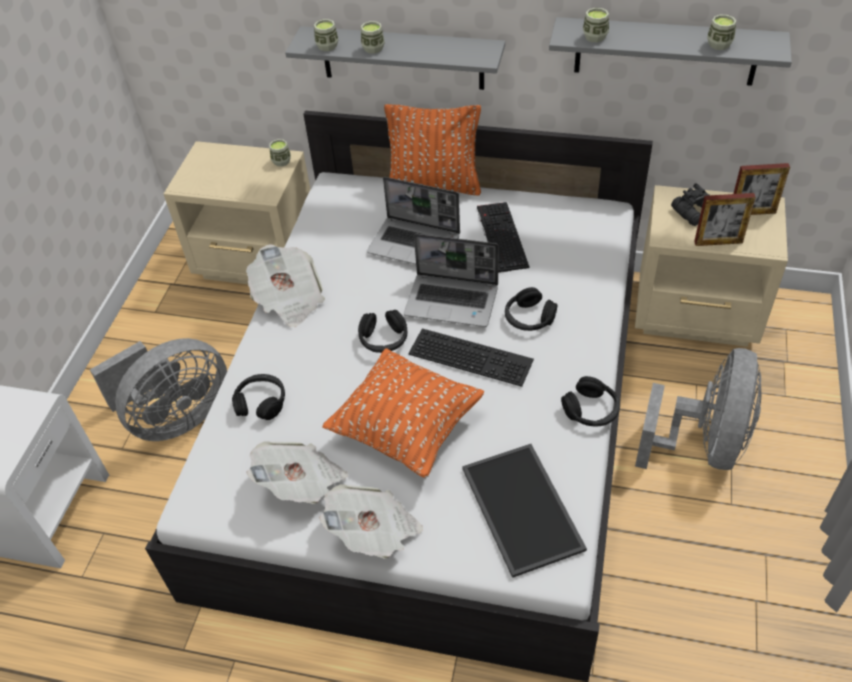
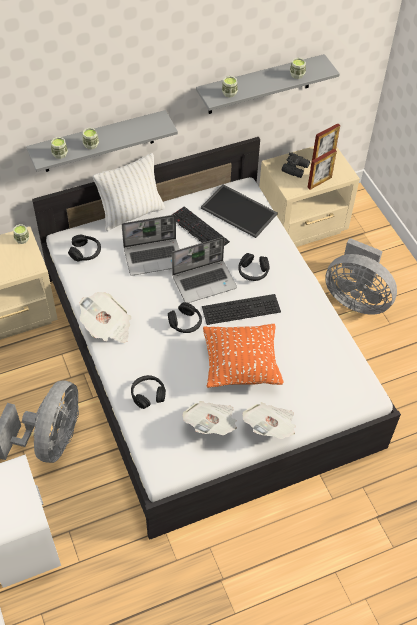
camera: 40 degrees left, 5 degrees up
orange pillow [384,104,481,196] -> white pillow [93,153,165,231]
tray [462,444,587,578] -> tray moved to [201,184,278,238]
black headphones [561,376,620,427] -> black headphones moved to [68,235,101,262]
grey fan [635,348,761,470] -> grey fan turned 135 degrees clockwise [325,238,397,314]

